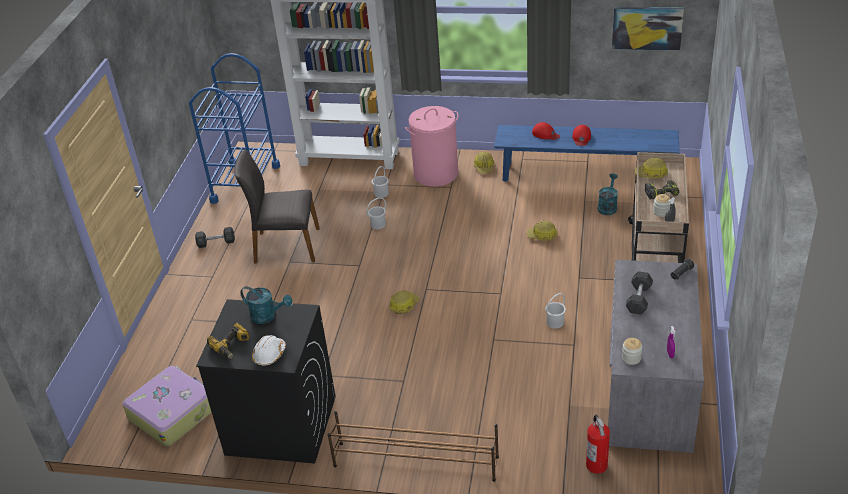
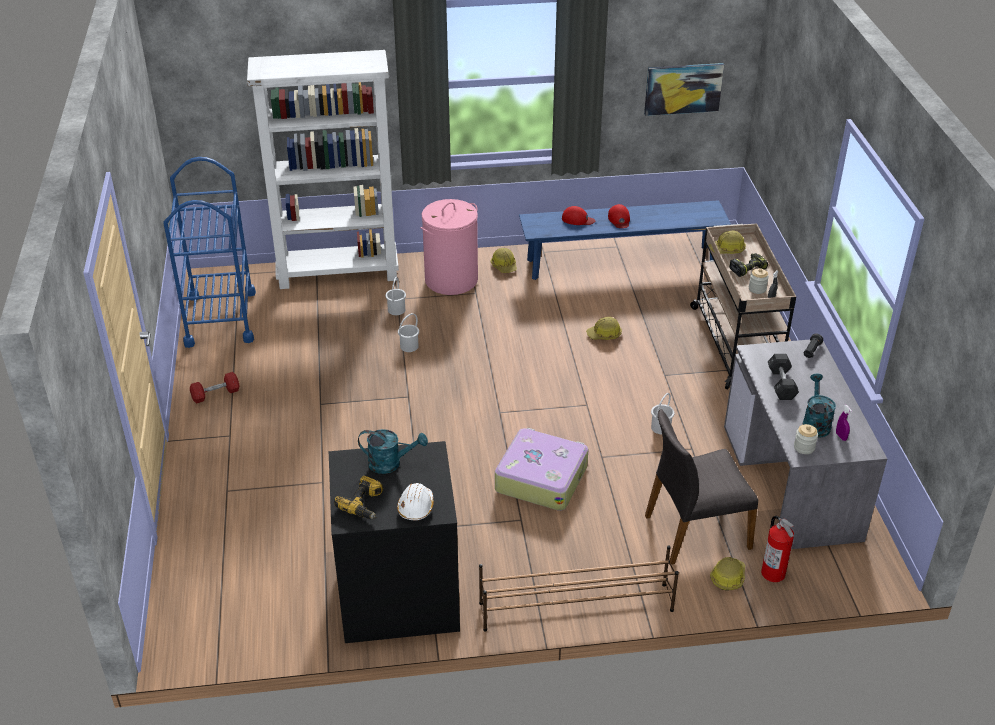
camera: 20 degrees left, 0 degrees up
suitcase [122,366,212,446] -> suitcase moved to [495,428,588,511]
grey dumbbell [195,227,235,248] -> red dumbbell [190,372,239,404]
grey chair [234,149,320,263] -> grey chair moved to [645,409,758,565]
hard hat [389,290,419,314] -> hard hat moved to [710,557,745,590]
turquoise watering can [598,173,618,215] -> turquoise watering can moved to [802,373,836,438]

